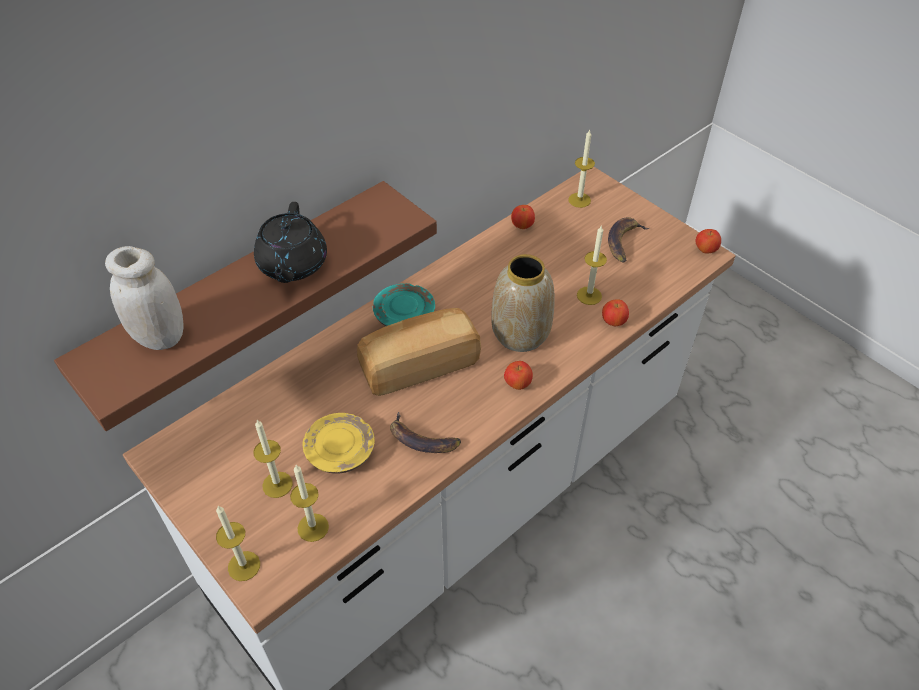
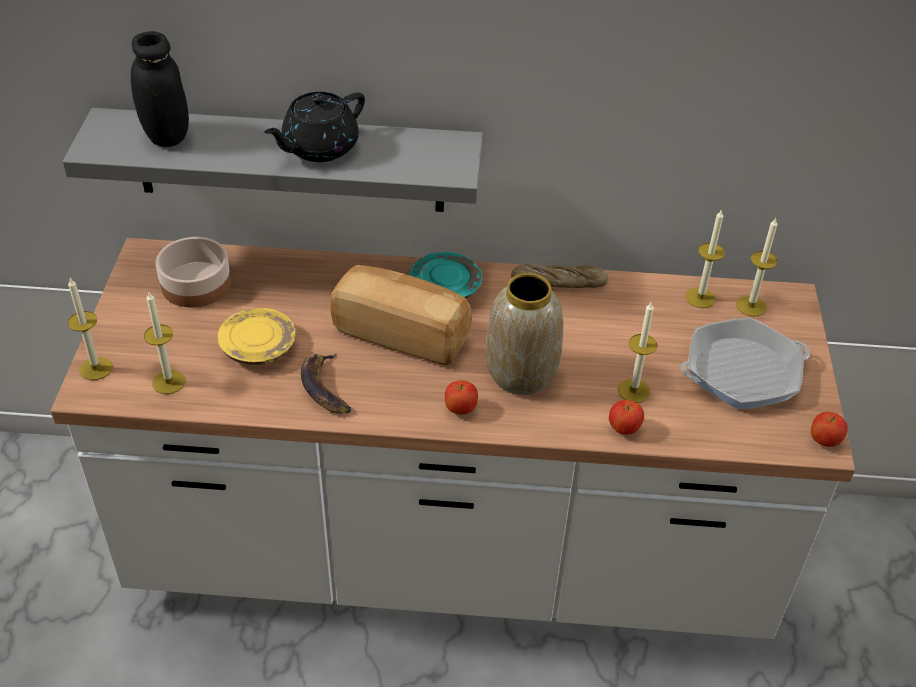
camera: 45 degrees right, 5 degrees down
brown shelf [54,181,437,431] -> grey shelf [63,108,483,212]
white jar [105,246,183,350] -> black jar [131,31,189,147]
candle [253,420,293,498] -> candle moved to [686,209,725,308]
apple [511,205,535,229] -> none
banana [608,217,649,263] -> frying pan [681,318,810,409]
none -> bowl [156,237,231,307]
none -> bread [511,264,608,288]

